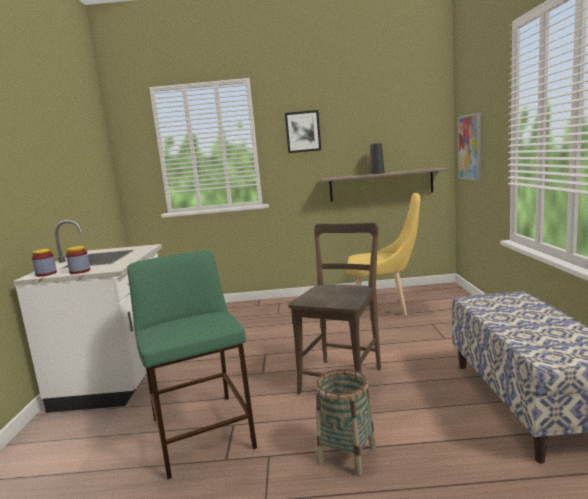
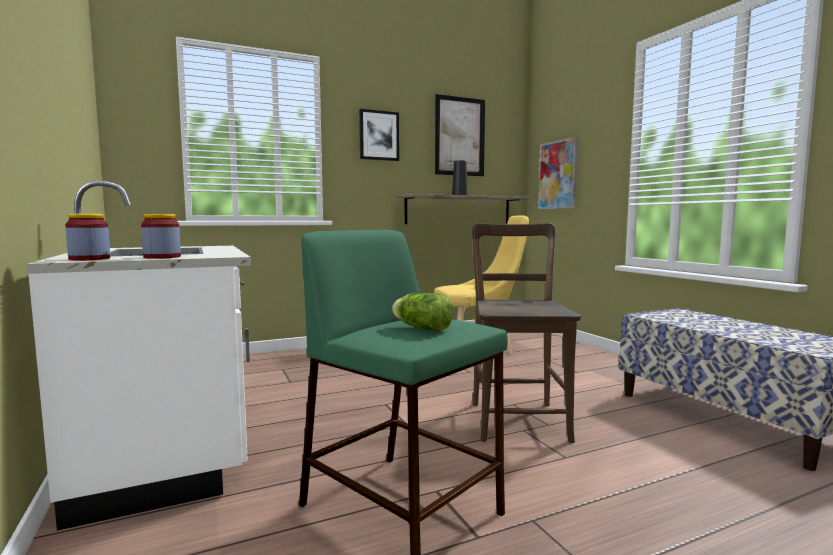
camera: 25 degrees left, 5 degrees down
basket [316,369,376,476] -> none
none -> lettuce [392,293,453,332]
none -> picture [435,94,485,176]

